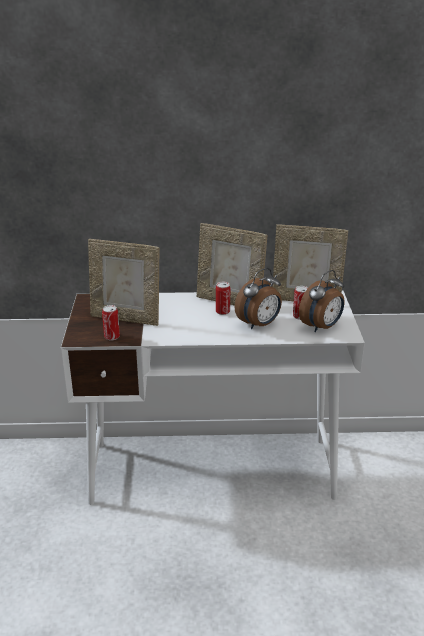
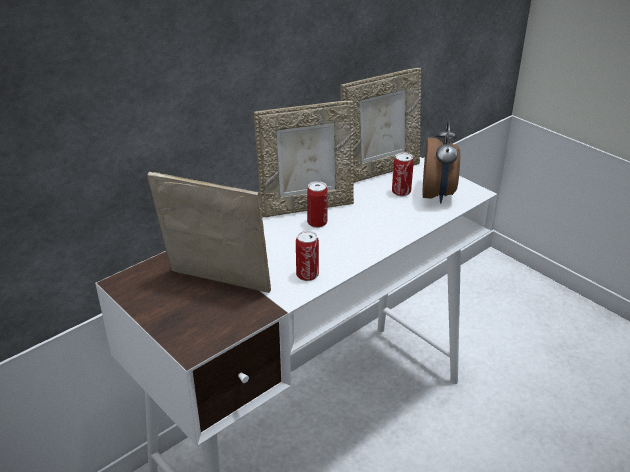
camera: 40 degrees left, 5 degrees up
picture frame [88,239,159,326] -> picture frame turned 135 degrees counterclockwise [147,172,271,293]
can [102,305,120,340] -> can moved to [296,230,319,281]
alarm clock [235,268,282,330] -> none

